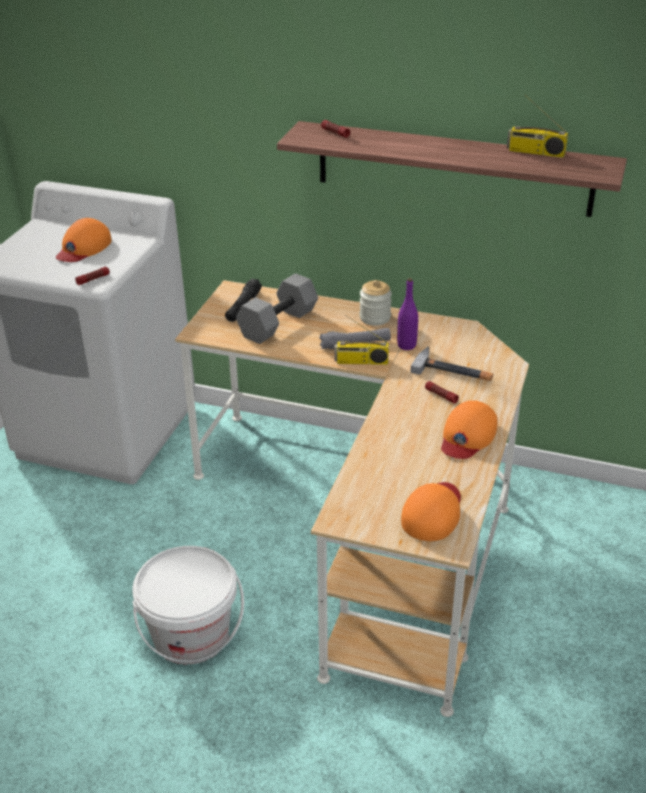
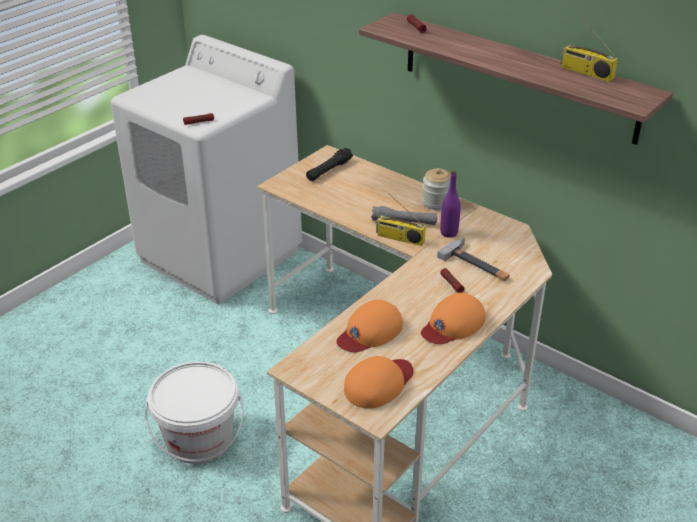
camera: 20 degrees right, 0 degrees up
orange cap [56,218,112,262] -> orange cap moved to [336,300,403,352]
grey dumbbell [236,273,318,344] -> none

